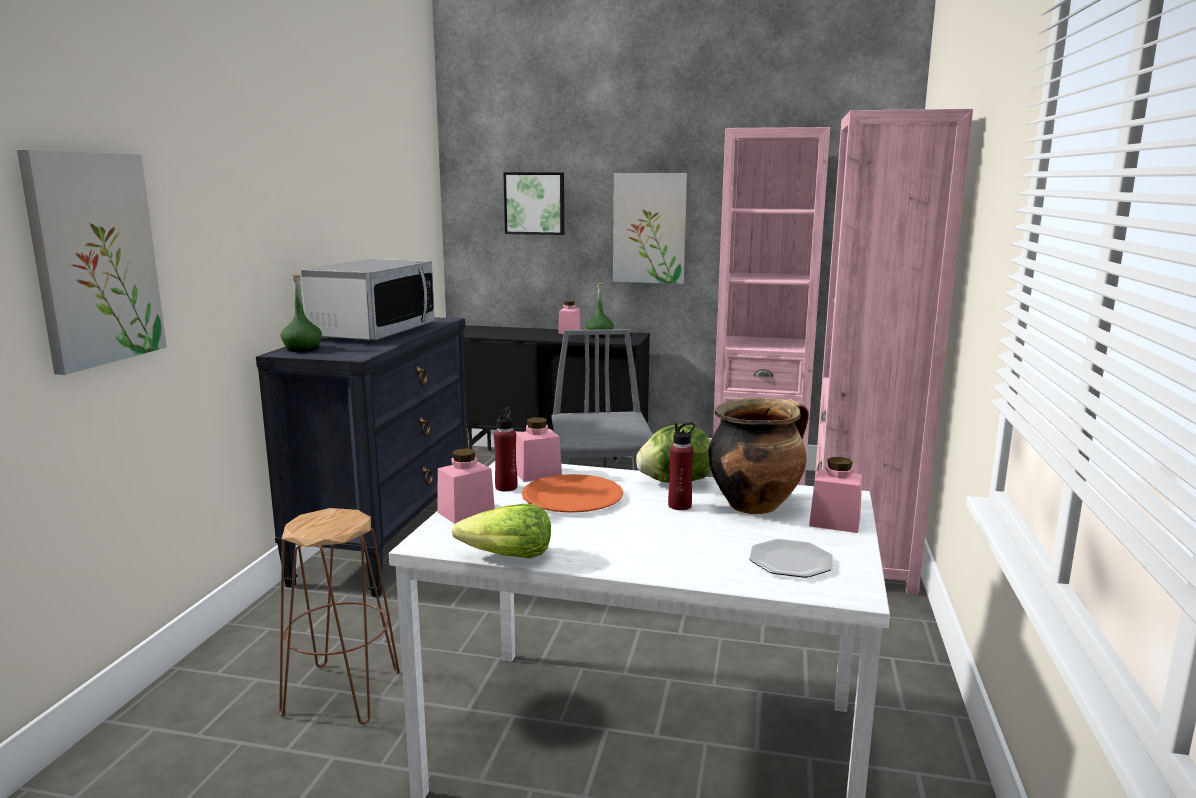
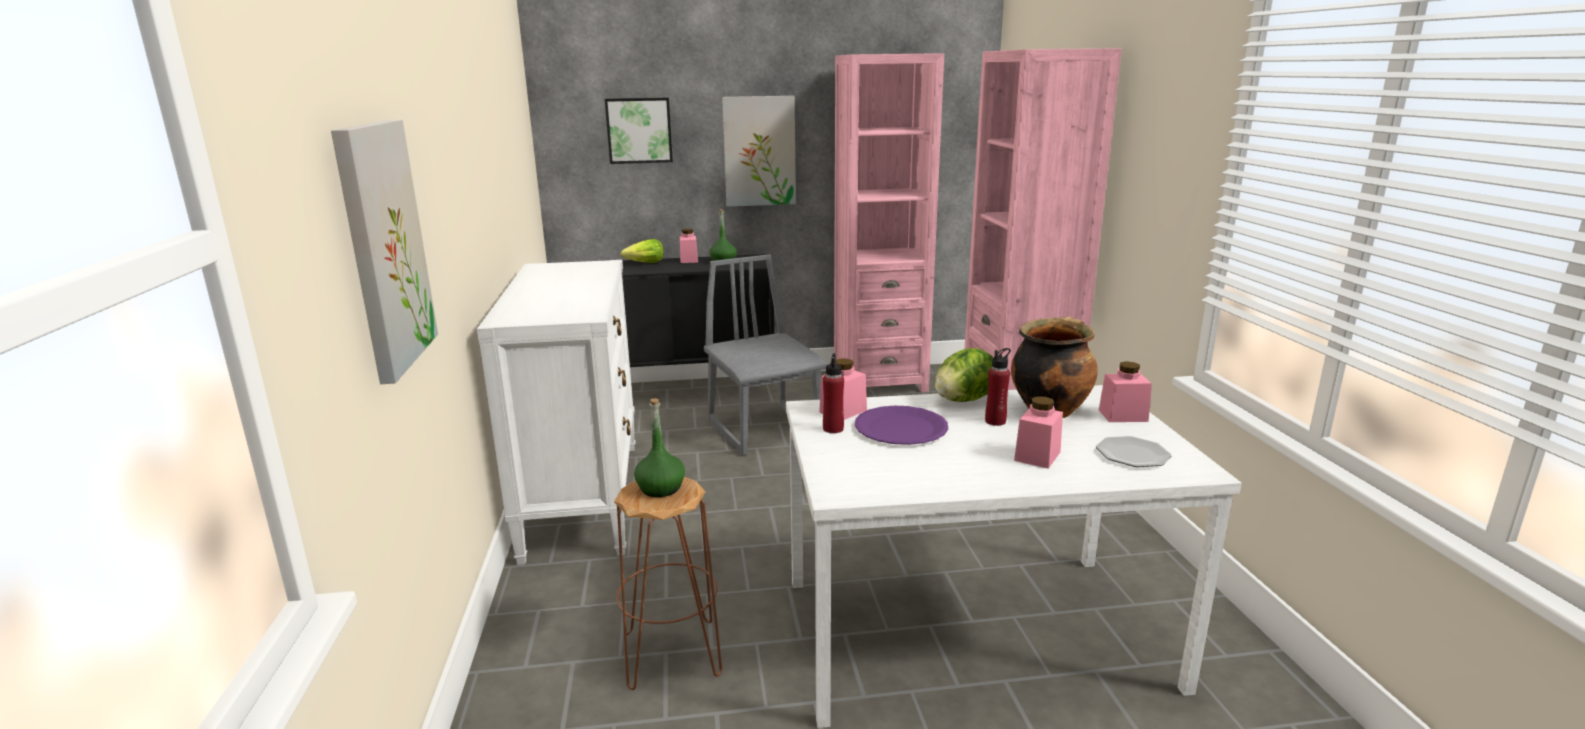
camera: 20 degrees left, 5 degrees up
black dresser [256,317,468,597] -> white dresser [477,260,635,565]
green bottle [281,274,322,352] -> green bottle moved to [634,398,685,497]
microwave [301,259,435,342] -> none
pink jar [438,448,495,524] -> pink jar moved to [1014,396,1063,469]
lettuce [452,504,551,558] -> lettuce moved to [621,239,664,263]
orange plate [522,474,623,513] -> purple plate [855,406,948,445]

